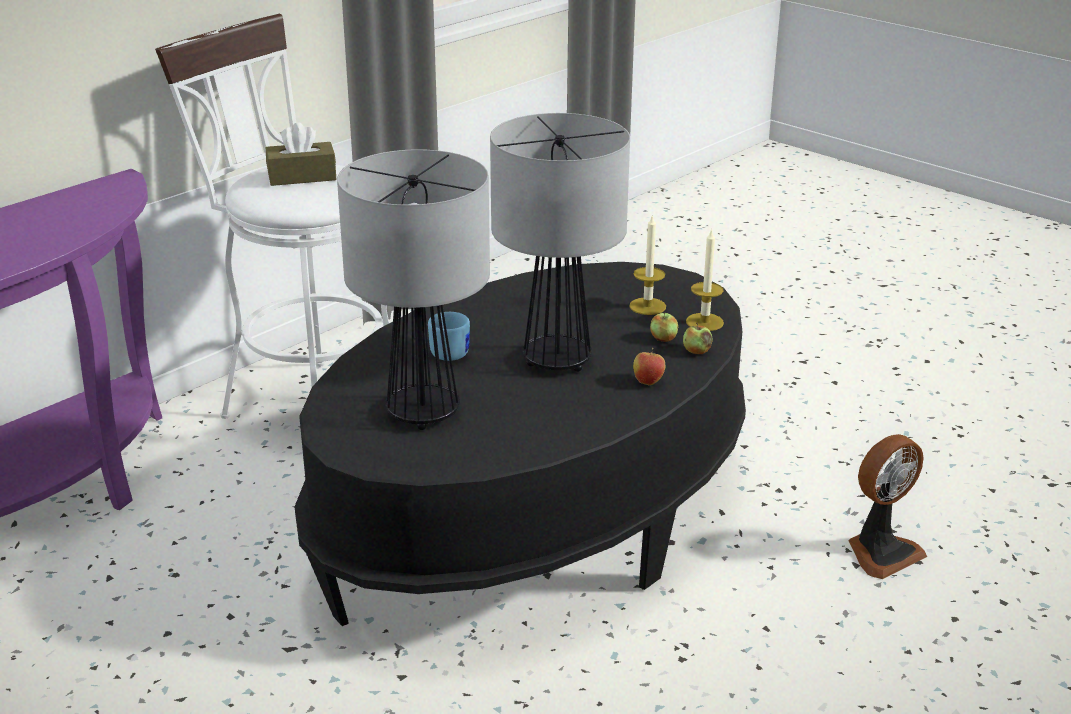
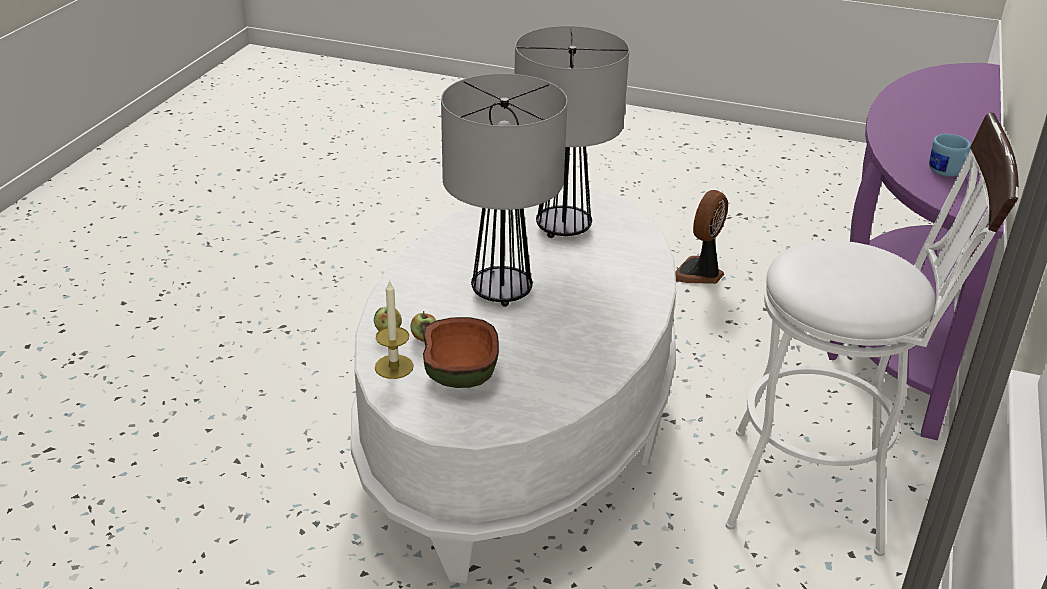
camera: 155 degrees right, 5 degrees up
brown tissue box [266,122,337,186] -> none
black coffee table [295,262,746,626] -> white coffee table [351,186,676,583]
blue mug [428,312,470,361] -> blue mug moved to [929,134,971,177]
candle [629,214,666,315] -> bowl [423,317,499,388]
apple [633,348,665,385] -> none
fan [848,434,927,579] -> fan moved to [675,190,728,284]

